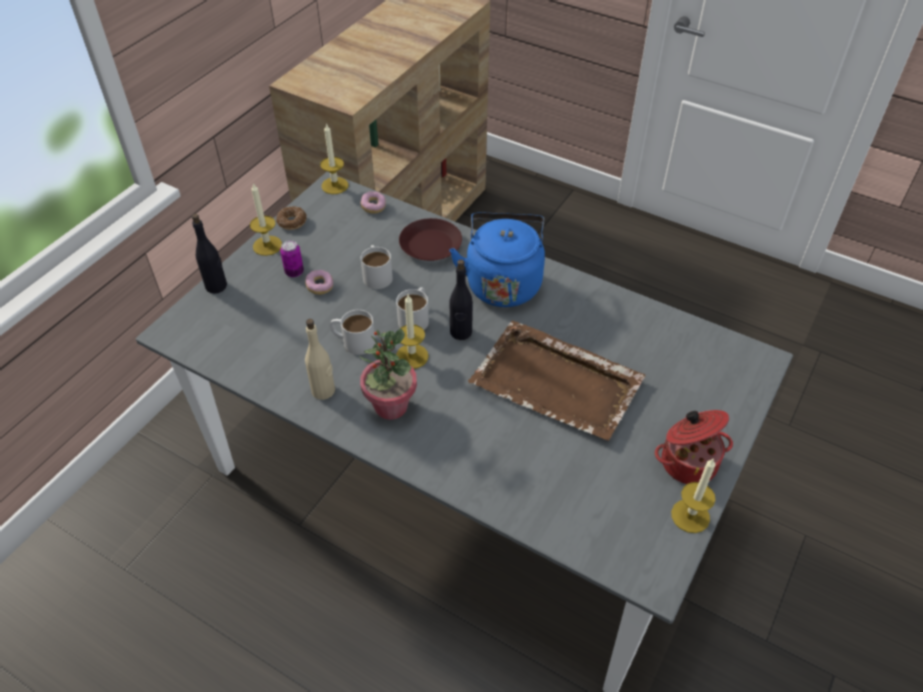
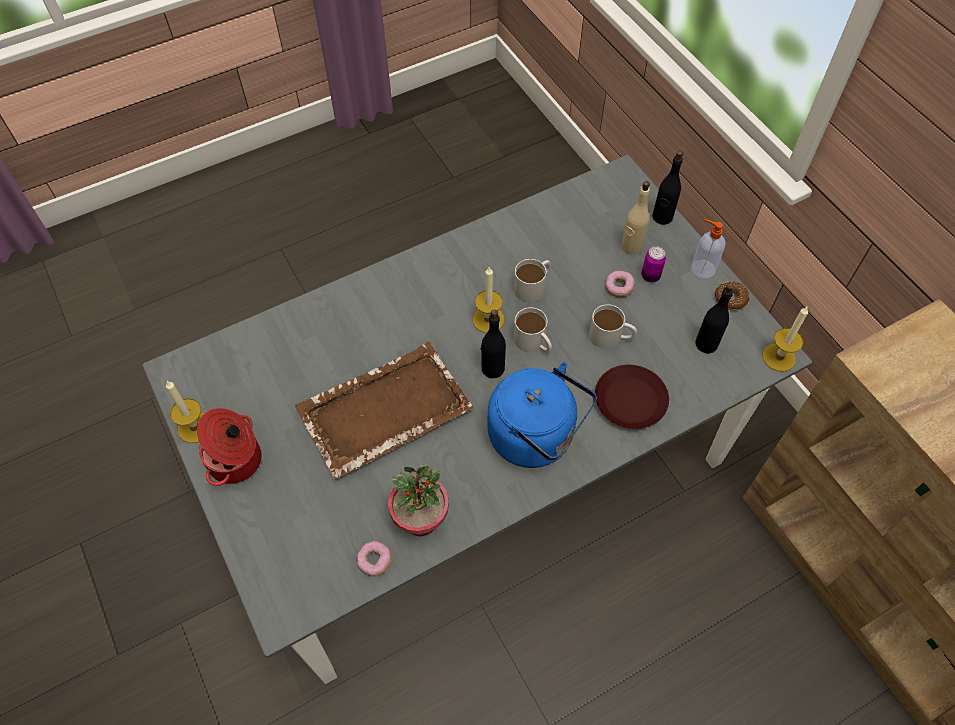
camera: 120 degrees right, 10 degrees up
candle [250,183,282,256] -> soap dispenser [691,219,725,279]
beige bottle [305,319,335,400] -> beige bottle moved to [621,181,650,254]
potted plant [359,328,417,420] -> potted plant moved to [388,464,449,536]
donut [361,191,386,214] -> donut moved to [357,541,391,577]
none -> black bottle [695,283,734,353]

